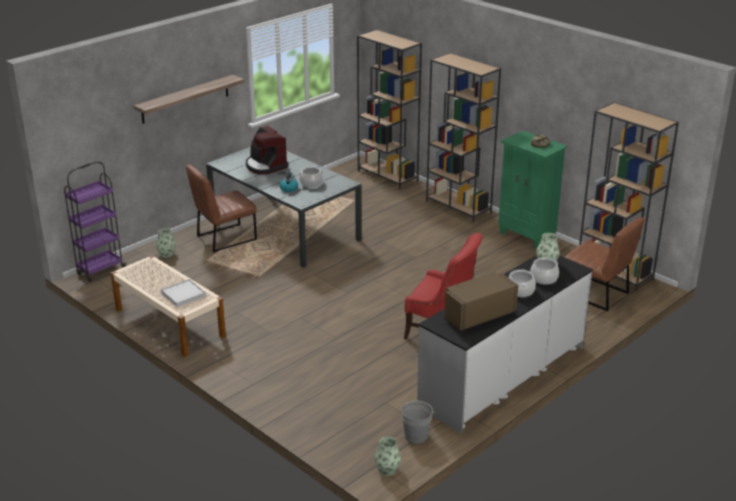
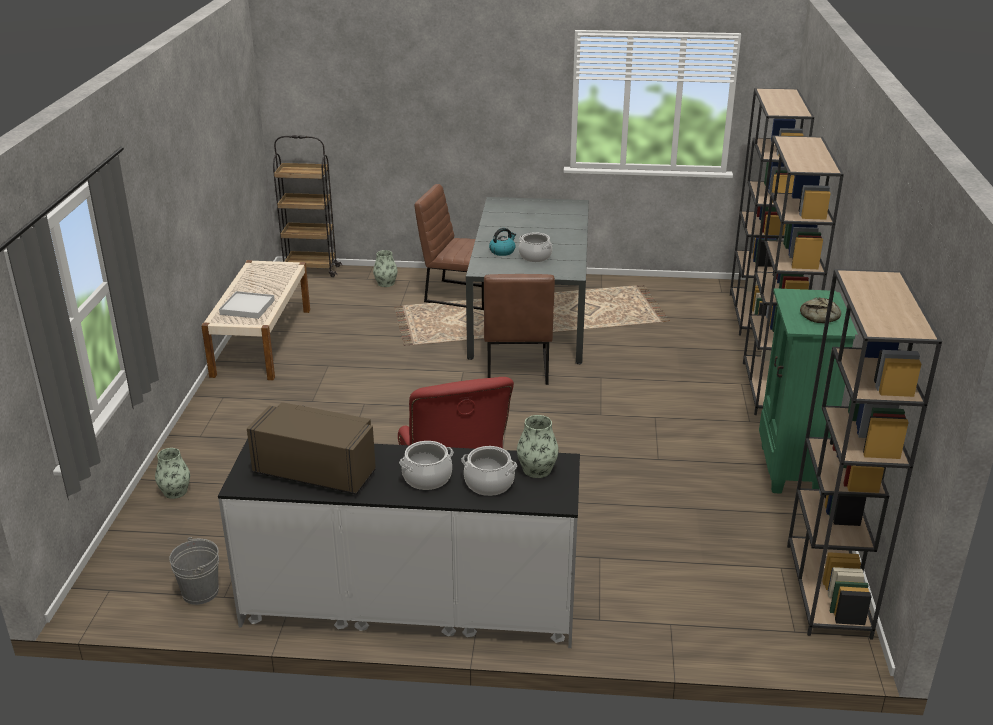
camera: 50 degrees right, 0 degrees up
purple cart [64,162,126,282] -> brown cart [273,135,342,277]
shelf [133,75,245,124] -> none
coffee machine [246,126,289,175] -> none
vase [375,437,401,476] -> vase moved to [155,448,190,499]
brown chair [565,217,645,311] -> brown chair moved to [484,274,555,385]

